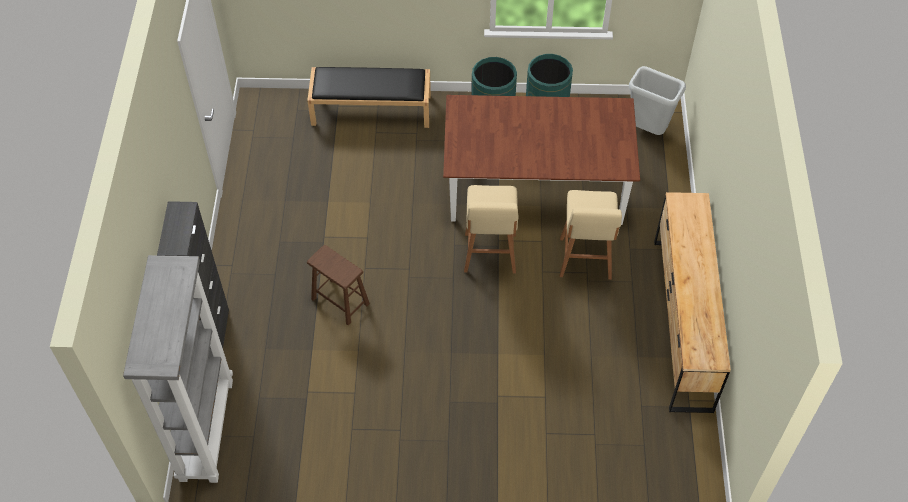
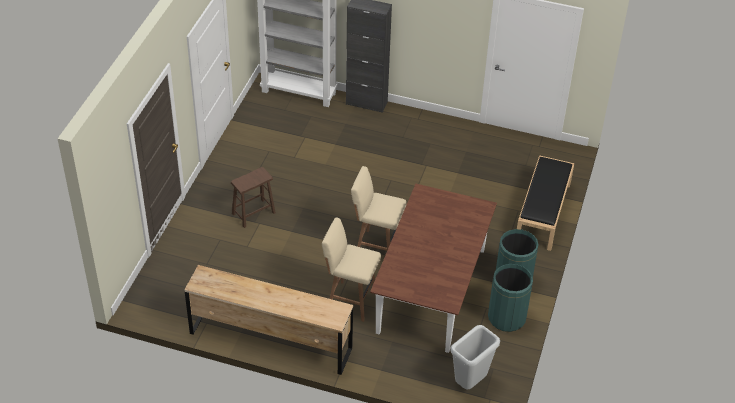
camera: 105 degrees right, 10 degrees down
brown stool [307,245,370,325] -> brown stool moved to [231,167,276,228]

